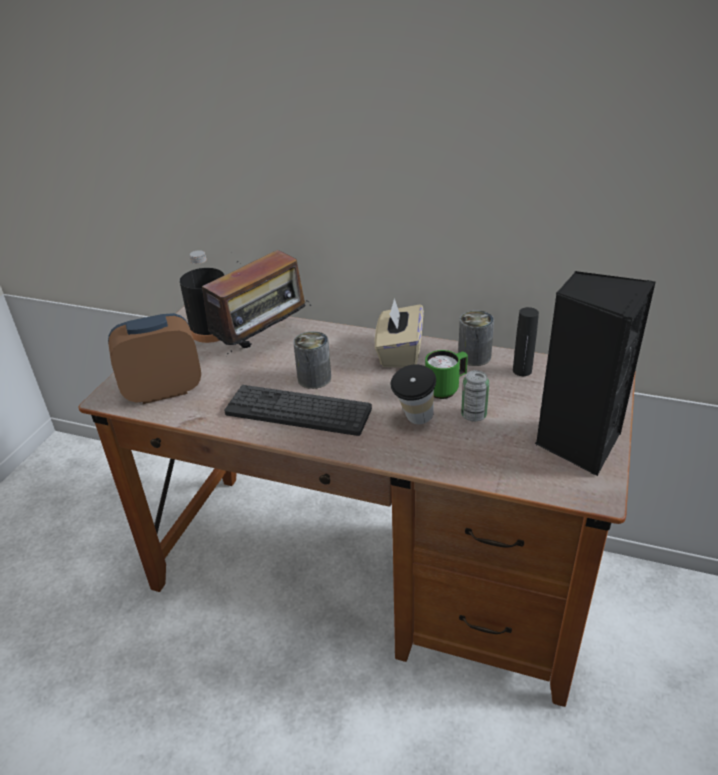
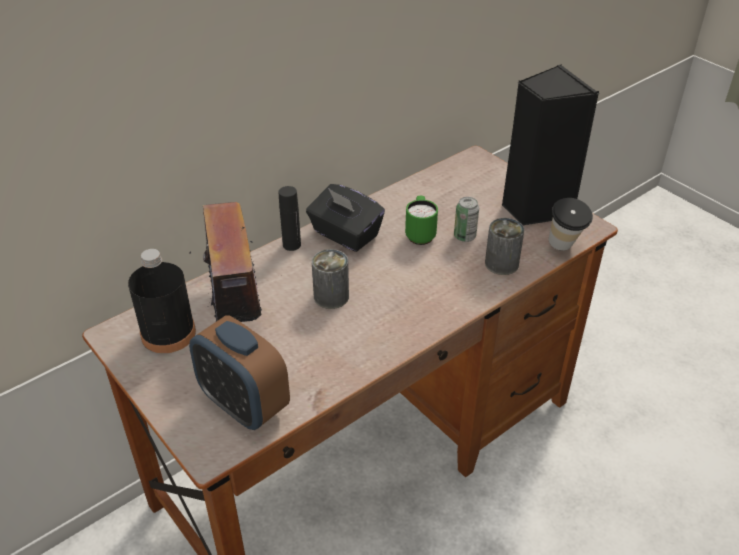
camera: 60 degrees left, 5 degrees up
alarm clock [108,313,201,404] -> alarm clock turned 60 degrees counterclockwise [189,315,290,430]
keyboard [224,385,372,436] -> none
beige tissue box [375,298,424,368] -> black tissue box [306,184,385,252]
cup [391,364,436,424] -> cup moved to [549,198,593,251]
can [458,310,494,366] -> can moved to [485,218,524,275]
black bottle [513,307,539,376] -> black bottle moved to [278,186,301,251]

